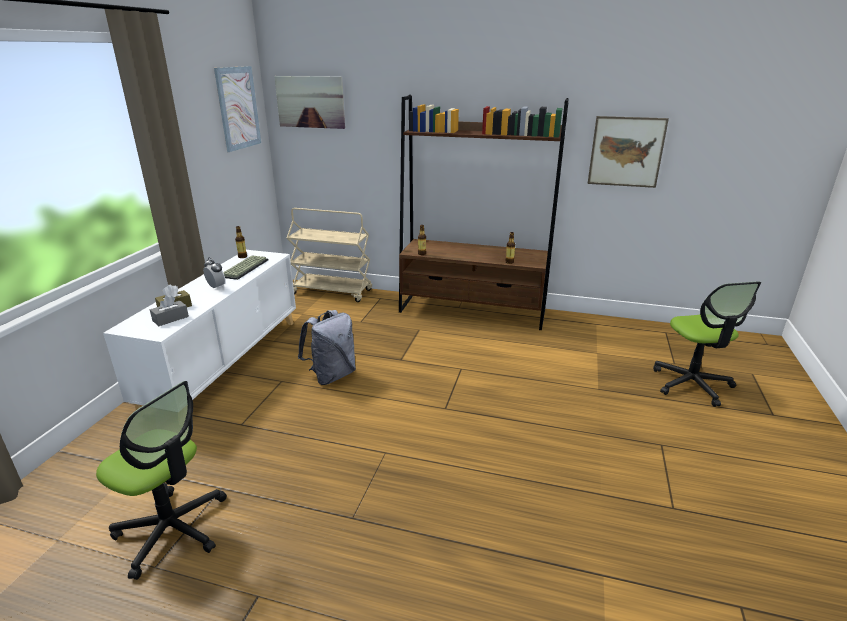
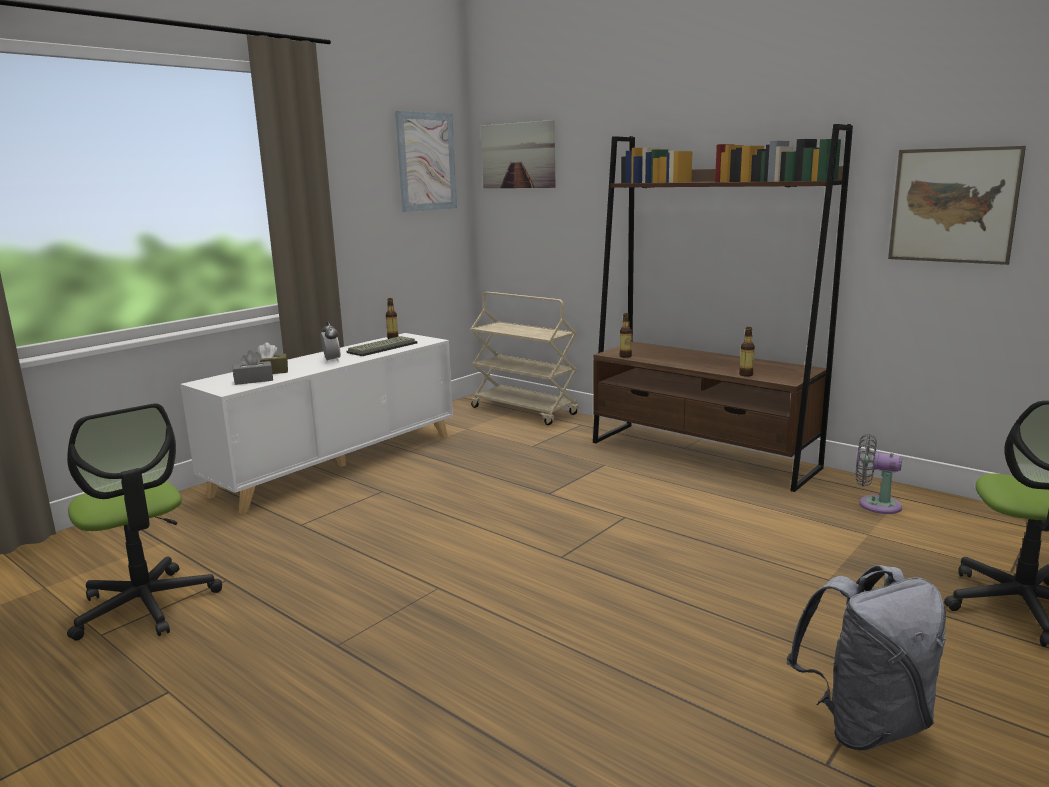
camera: 25 degrees right, 10 degrees down
grey backpack [298,310,356,385] -> grey backpack moved to [787,565,946,750]
none -> grey fan [855,434,902,514]

